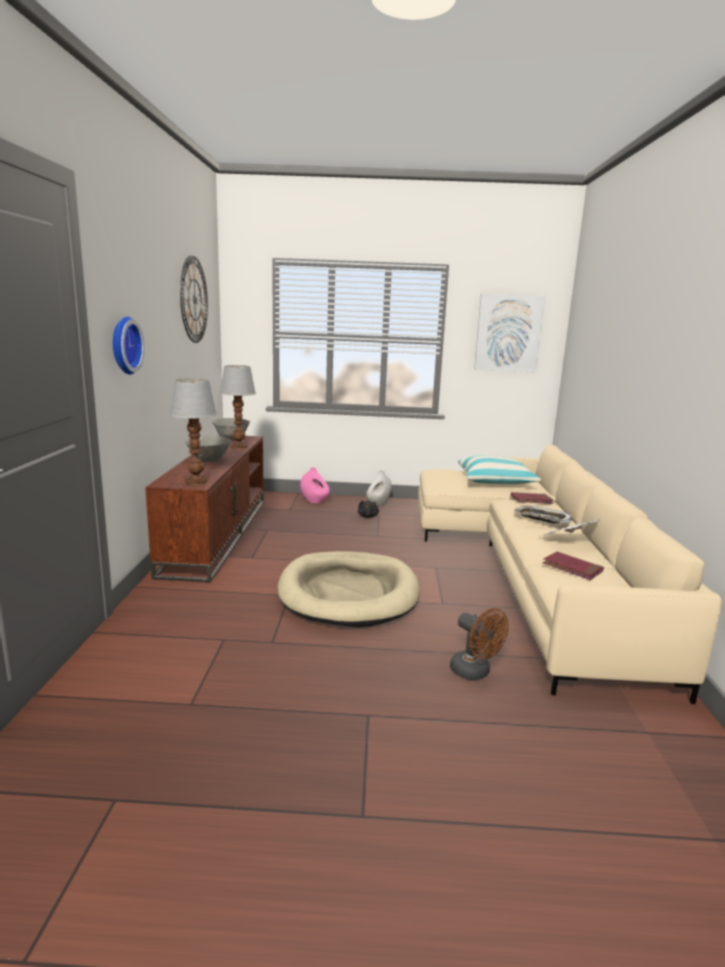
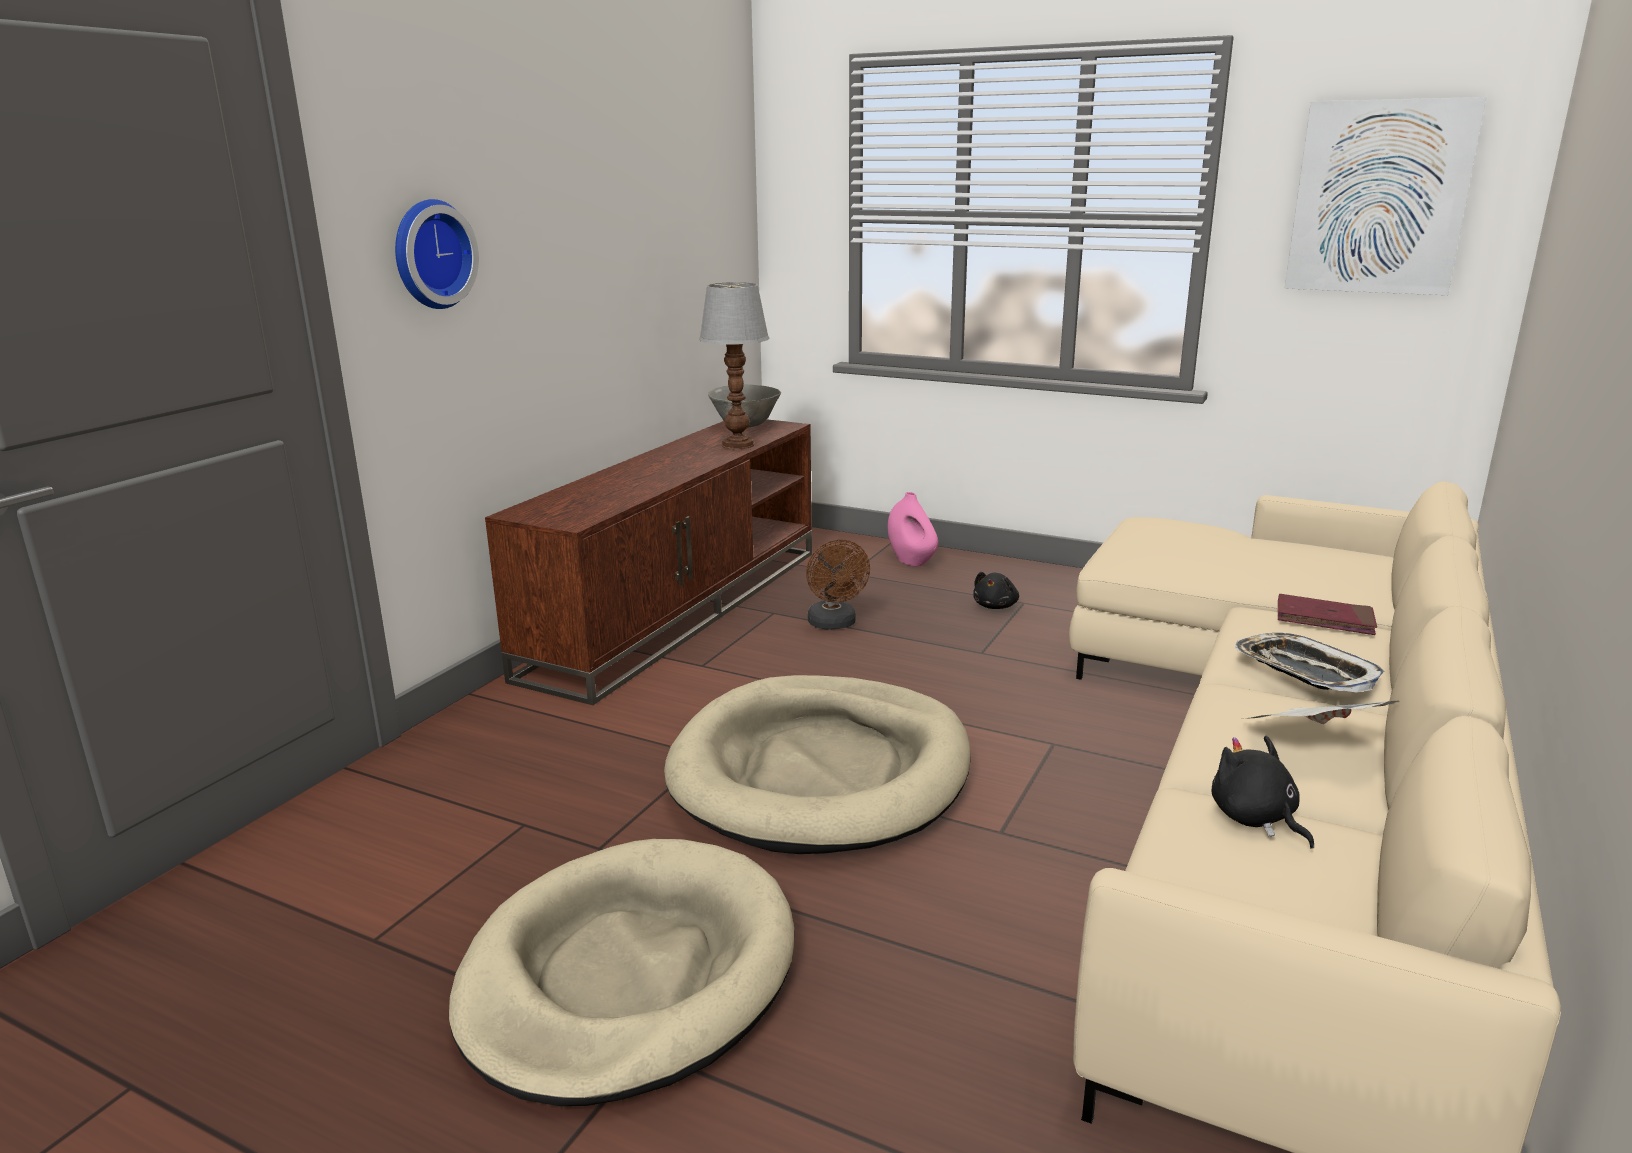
camera: 25 degrees right, 5 degrees up
table lamp [170,379,217,485] -> none
wall clock [180,255,208,343] -> none
grey bowl [185,436,232,462] -> none
white vase [366,471,392,507] -> none
brown fan [450,608,509,680] -> brown fan moved to [806,539,870,630]
pillow [458,455,541,484] -> none
red book [542,552,604,580] -> black plush toy [1211,736,1314,849]
none -> beige dog bed [449,839,794,1106]

